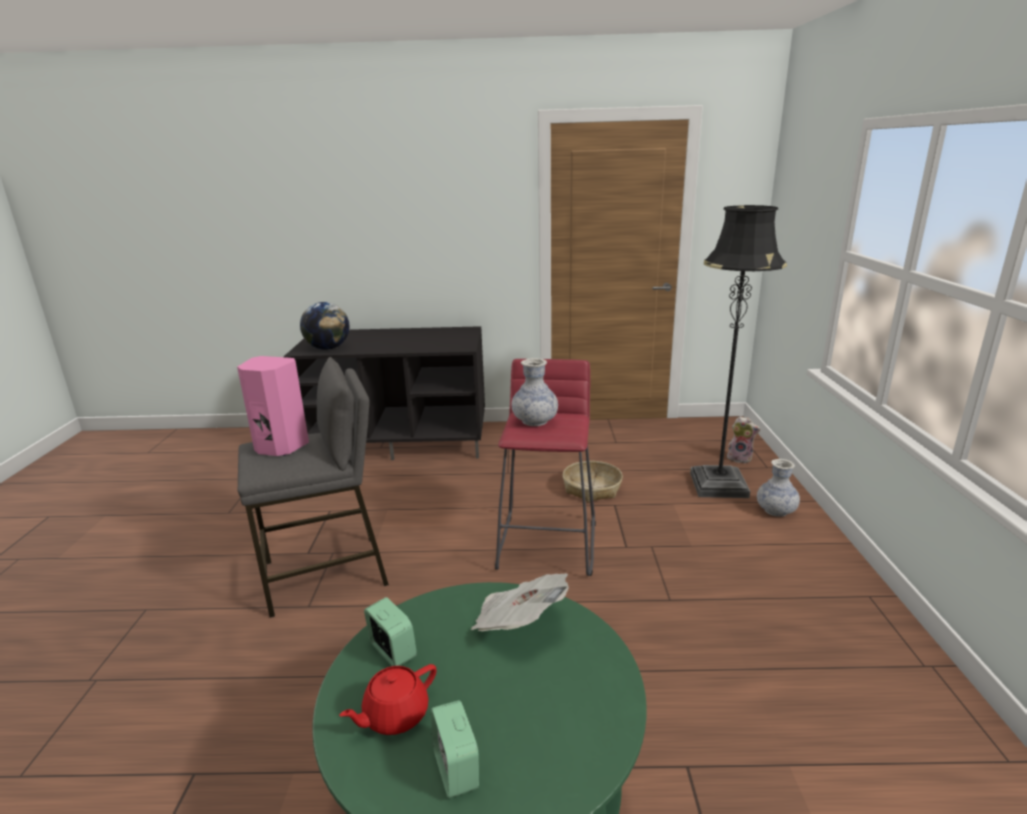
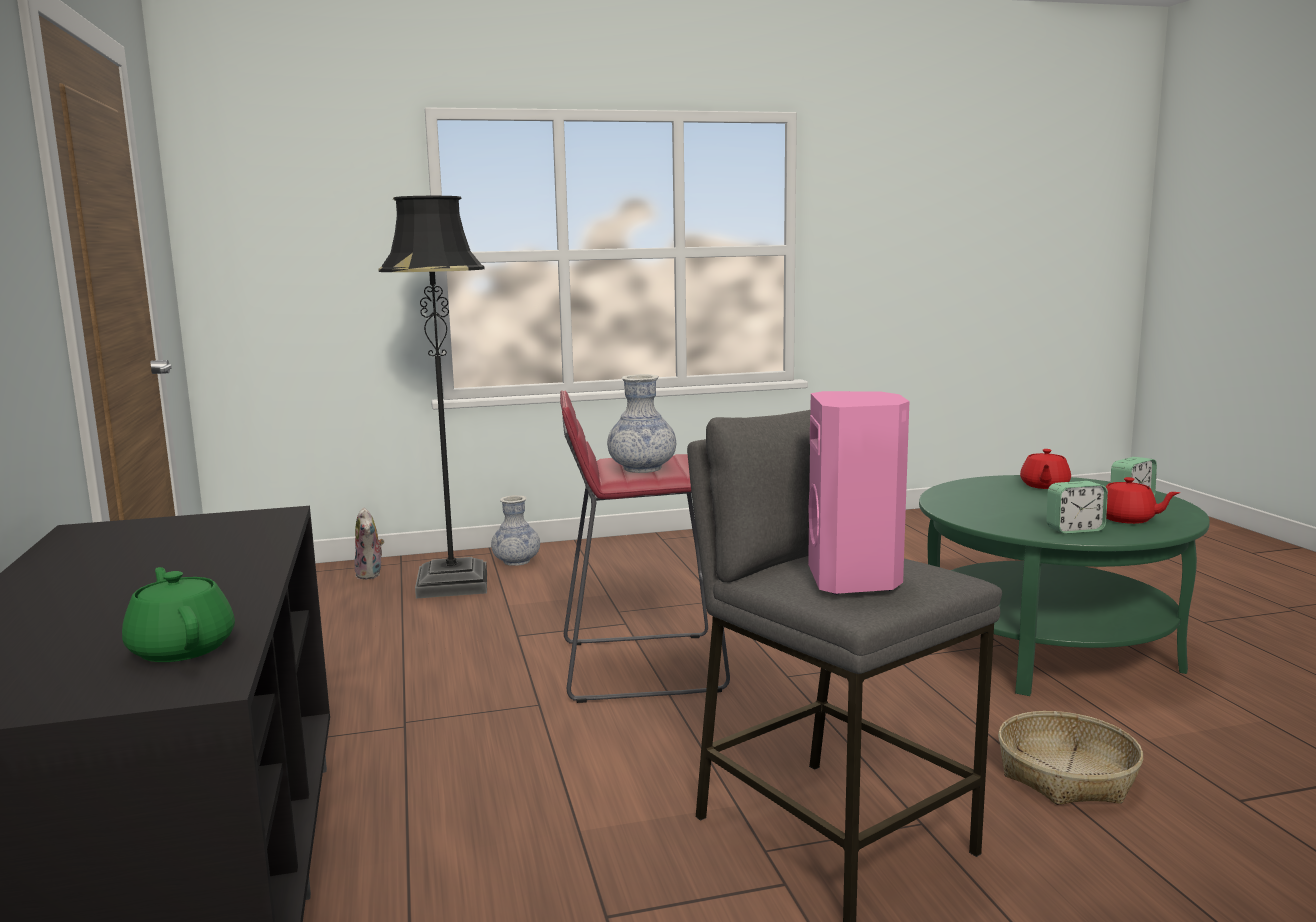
camera: 105 degrees left, 10 degrees down
globe [300,302,349,350] -> green teapot [122,567,235,662]
alarm clock [364,597,417,666] -> alarm clock turned 135 degrees counterclockwise [1046,481,1108,534]
newspaper [471,573,569,631] -> none
basket [563,461,623,503] -> basket moved to [998,711,1143,805]
plush toy [727,416,761,463] -> plush toy turned 150 degrees clockwise [354,508,384,580]
none -> red teapot [1020,449,1071,489]

